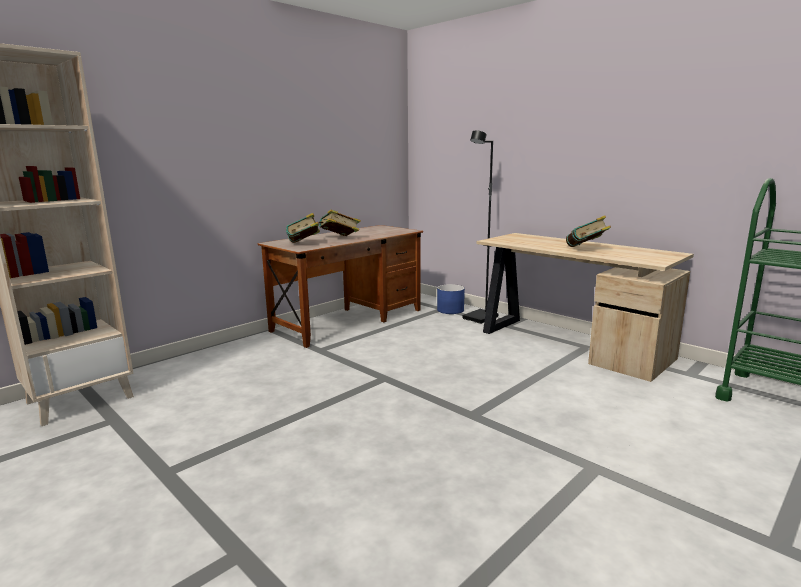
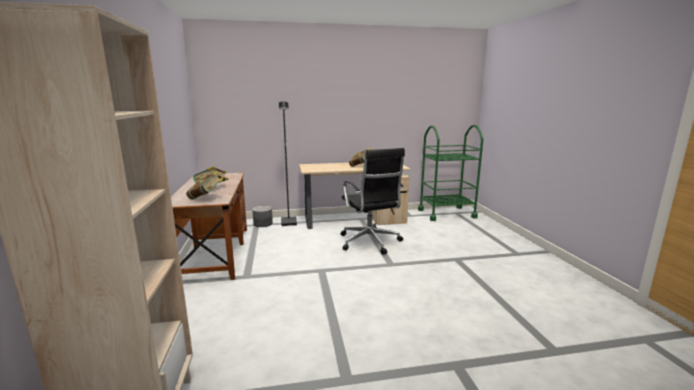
camera: 55 degrees left, 0 degrees up
blue planter [437,284,465,314] -> grey planter [252,206,273,227]
none -> black office chair [341,148,405,255]

